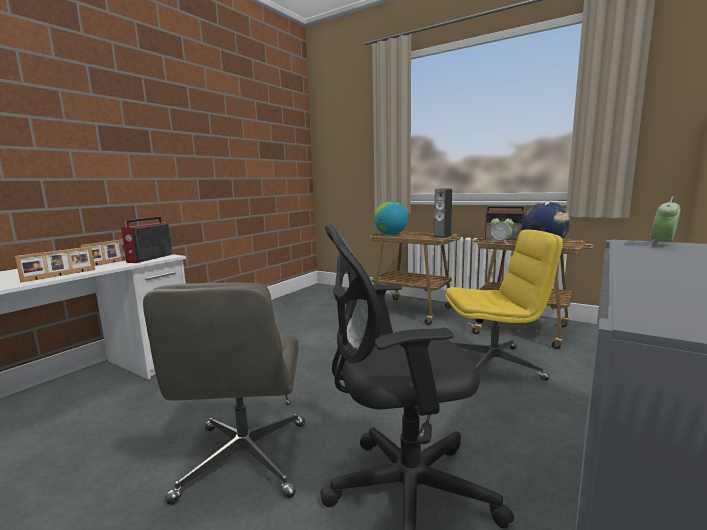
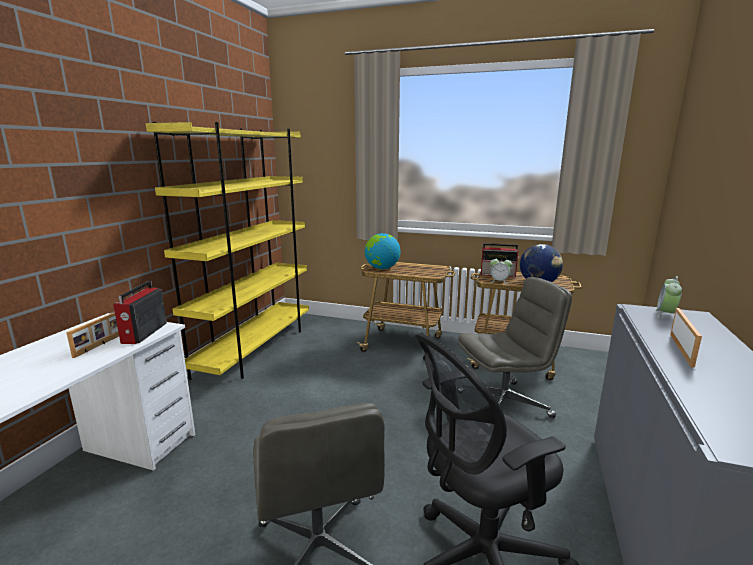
camera: 15 degrees left, 5 degrees up
picture frame [15,246,95,283] -> picture frame moved to [670,308,702,368]
speaker [433,188,452,238] -> none
yellow office chair [445,230,563,381] -> grey office chair [457,277,572,418]
none -> yellow bookcase [145,122,309,380]

